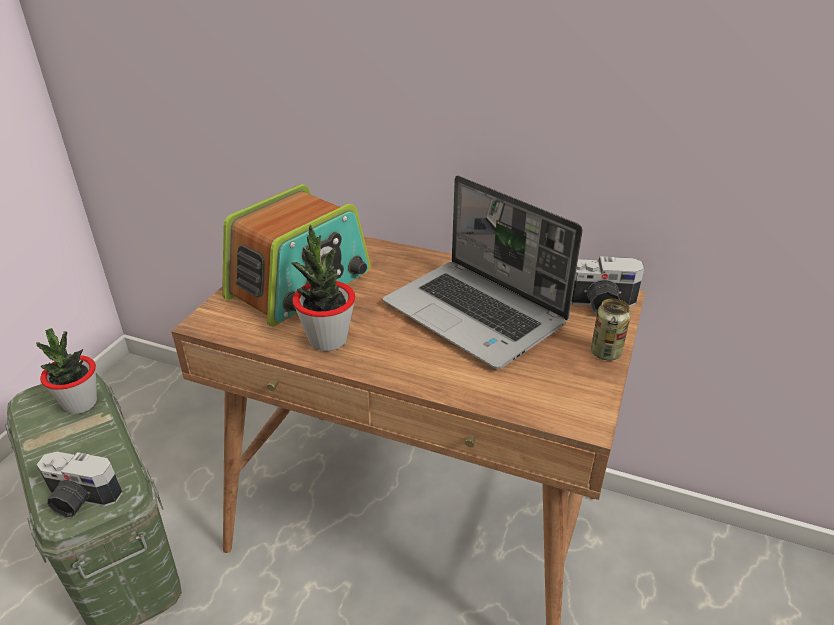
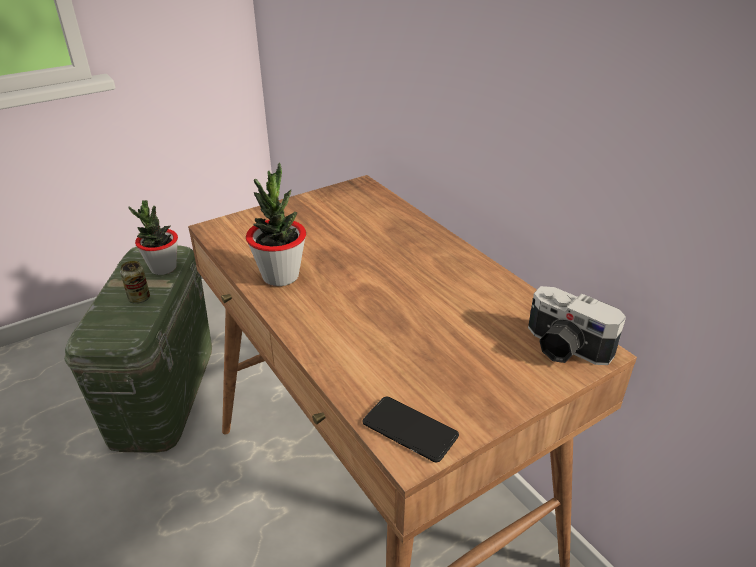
camera: 35 degrees right, 0 degrees up
camera [36,452,123,517] -> none
radio [222,184,370,327] -> none
laptop [383,175,583,369] -> none
can [591,299,631,361] -> can moved to [120,261,150,304]
none -> phone [362,397,459,462]

